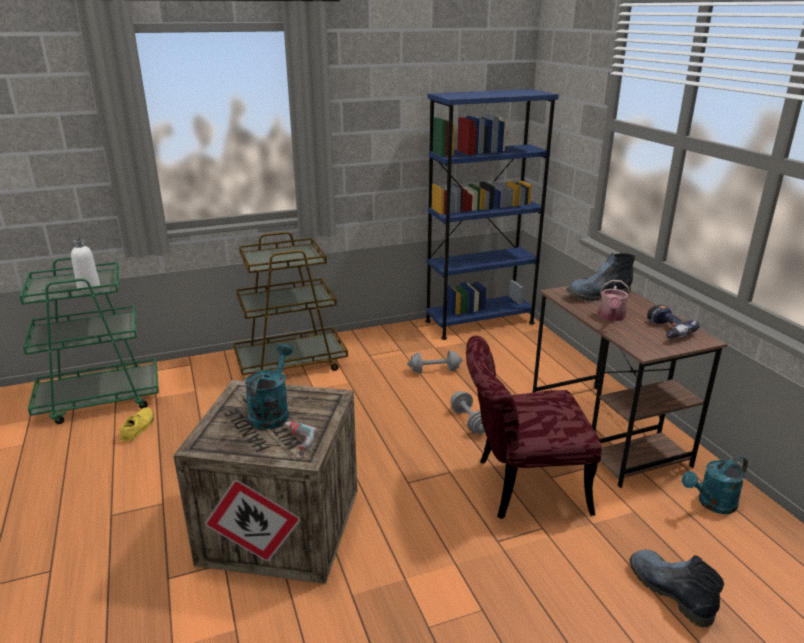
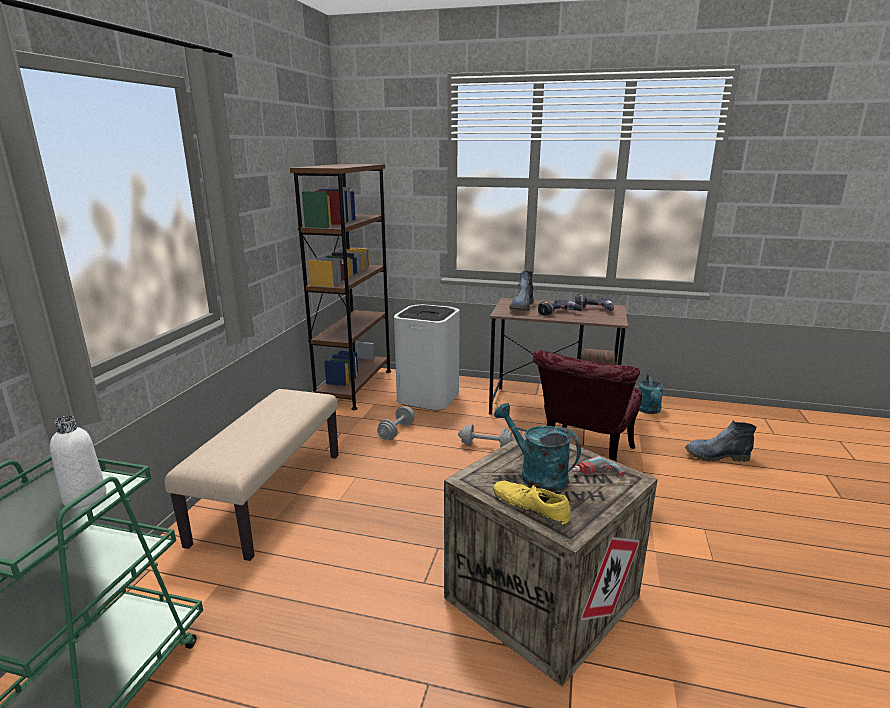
camera: 55 degrees left, 5 degrees down
yellow shoe [120,407,154,442] -> yellow shoe moved to [493,481,571,525]
brown cart [233,232,348,375] -> beige bench [164,389,338,561]
blue bookcase [425,89,559,340] -> brown bookcase [290,164,391,410]
watering can [598,280,630,321] -> power drill [538,299,583,316]
none -> white trash can [394,304,460,410]

